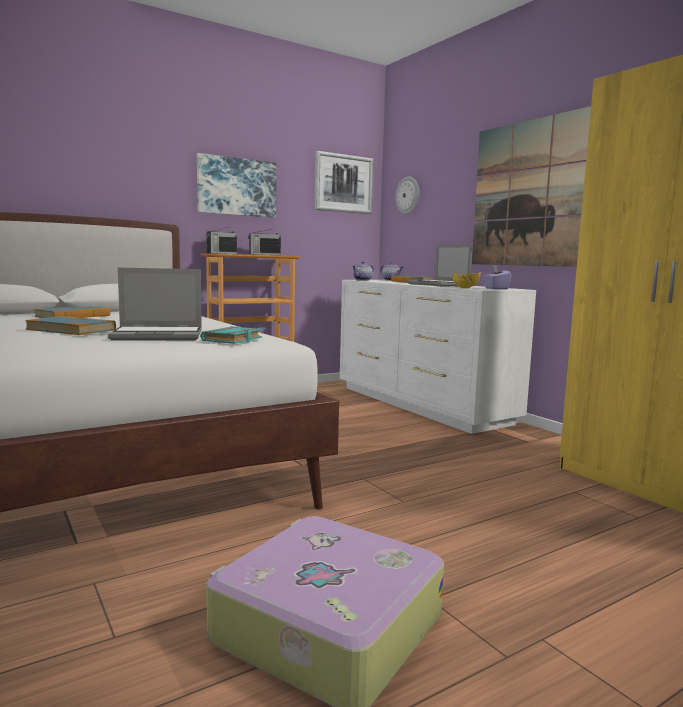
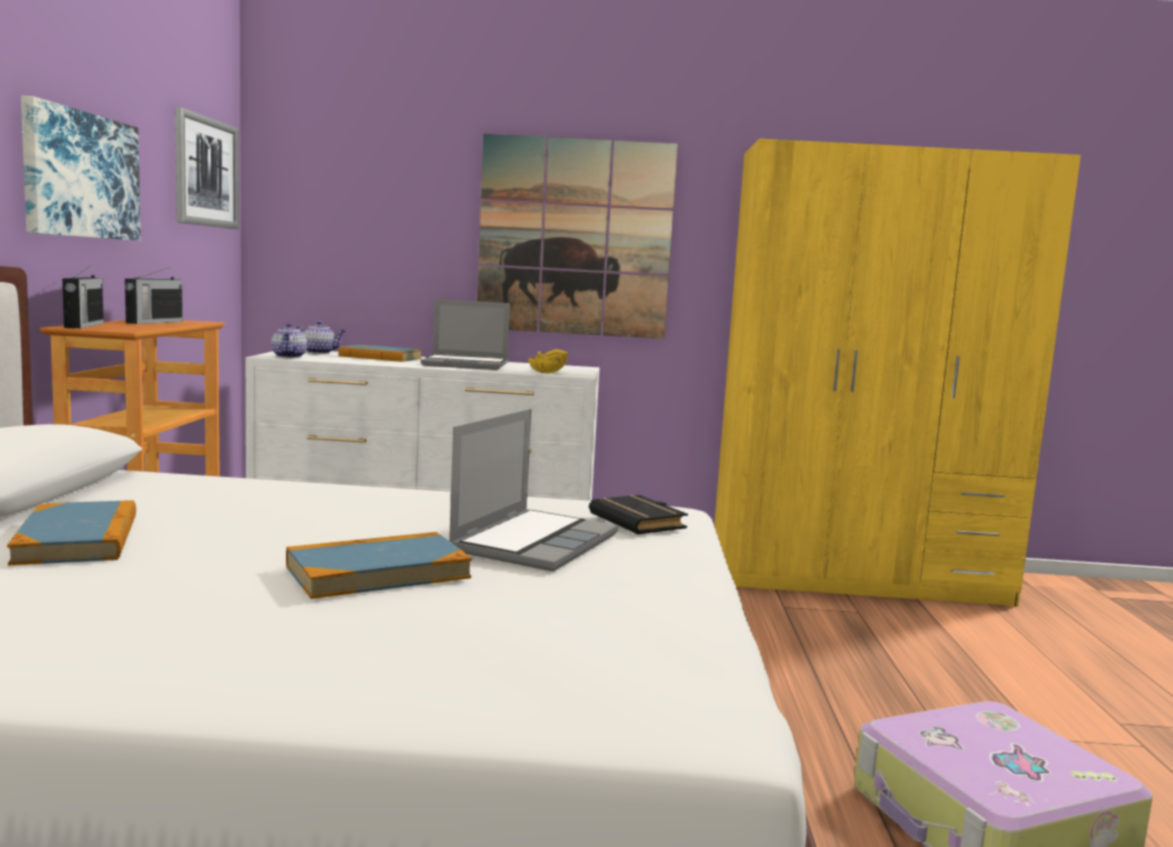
camera: 55 degrees left, 0 degrees up
turquoise book [200,326,262,344] -> black book [589,495,688,534]
wall clock [396,176,419,215] -> none
purple tissue box [483,265,512,290] -> none

